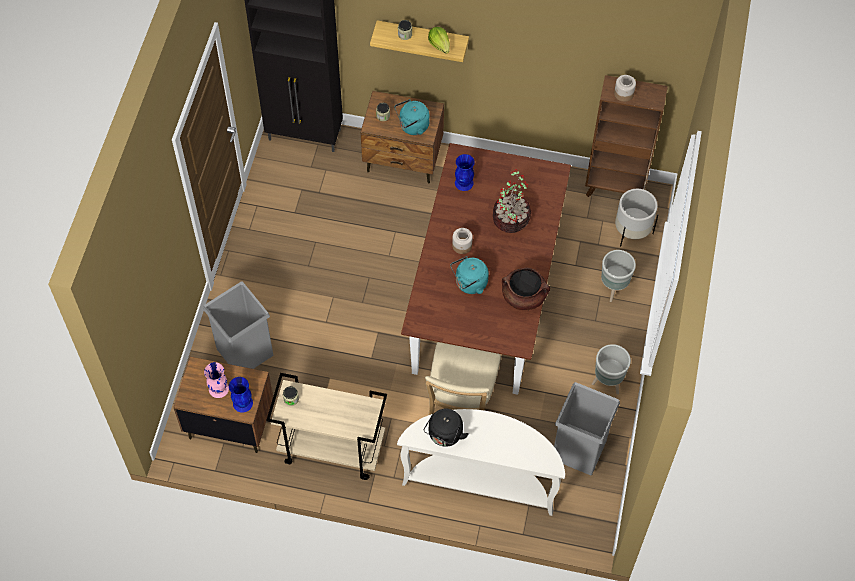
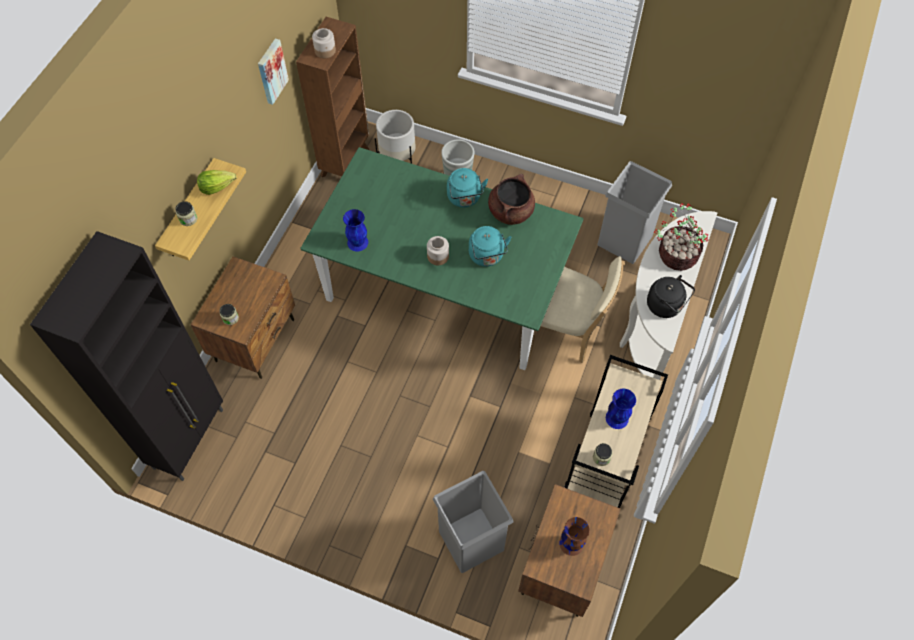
camera: 80 degrees left, 0 degrees up
pink vase [204,362,229,398] -> brown vase [559,517,590,556]
blue vase [229,377,253,413] -> blue vase moved to [606,388,636,429]
turquoise kettle [395,99,430,135] -> turquoise kettle moved to [447,168,488,207]
brown dining table [401,143,571,395] -> green dining table [301,147,583,370]
potted plant [493,169,531,233] -> potted plant moved to [654,203,708,271]
grey planter [592,344,631,394] -> none
none -> picture [258,38,289,105]

